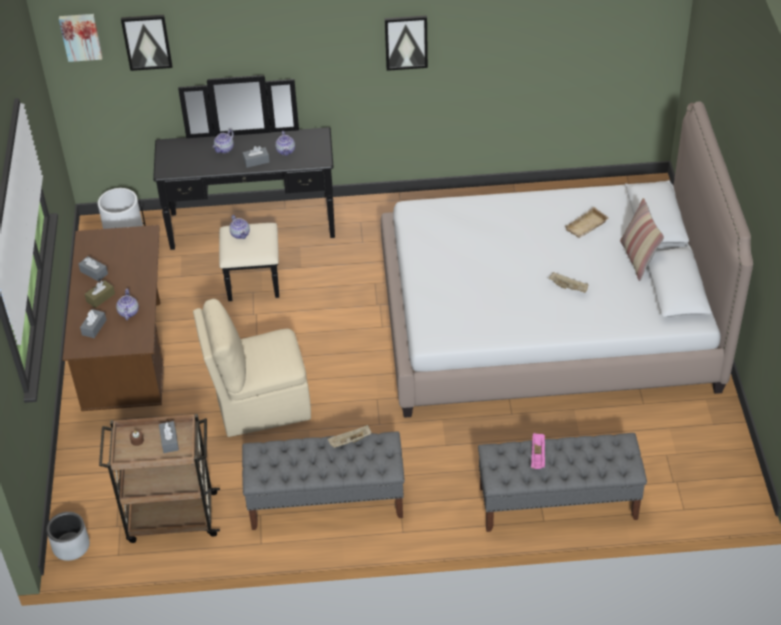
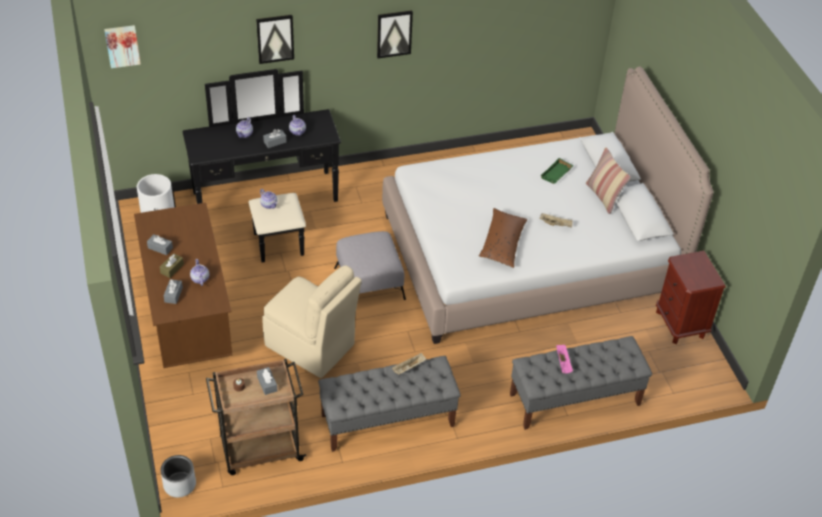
camera: 15 degrees left, 0 degrees up
picture [121,15,172,71] -> picture moved to [256,15,294,64]
beige chair [193,299,311,437] -> beige chair turned 120 degrees counterclockwise [262,265,362,378]
beige tray [565,207,609,238] -> green tray [541,158,573,184]
none -> grey ottoman [334,231,406,300]
none -> brown pillow [479,208,527,268]
none -> brown nightstand [656,251,726,344]

